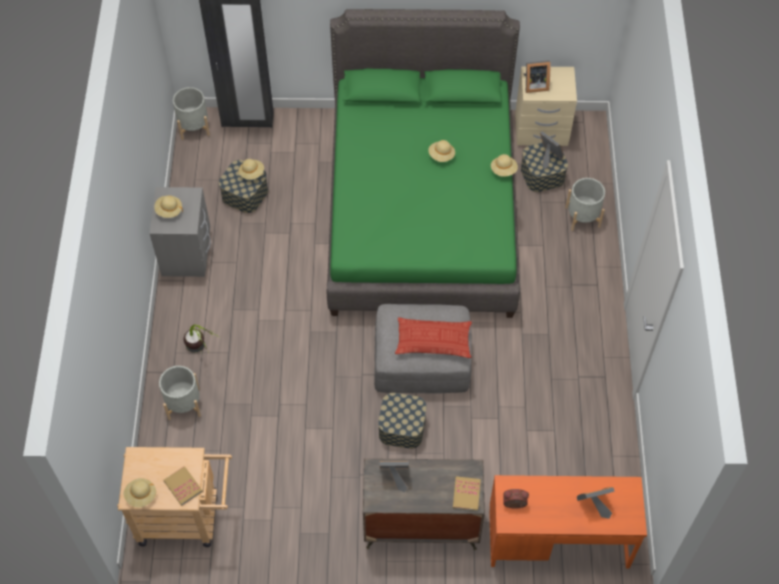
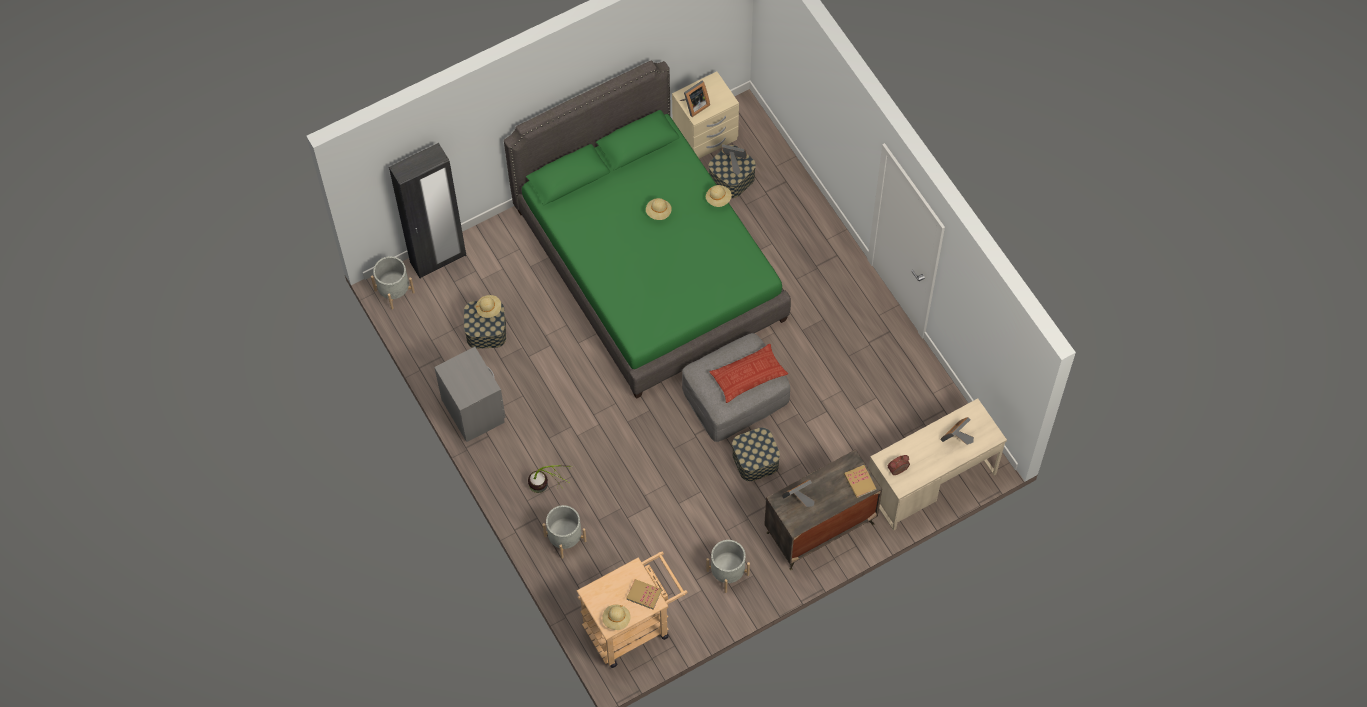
camera: 30 degrees left, 5 degrees up
beige hat [154,196,183,218] -> none
orange desk [489,475,647,569] -> beige desk [869,398,1007,531]
grey planter [565,178,605,231] -> grey planter moved to [706,540,750,593]

